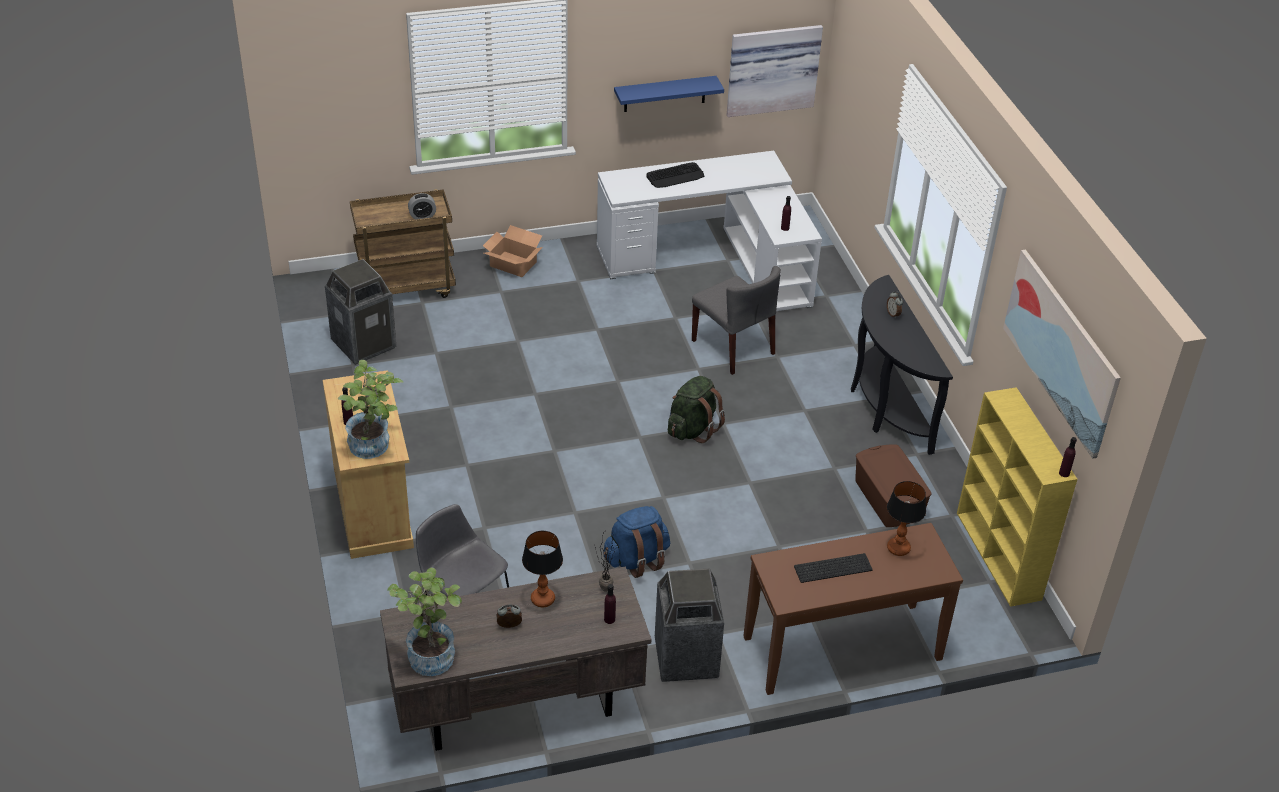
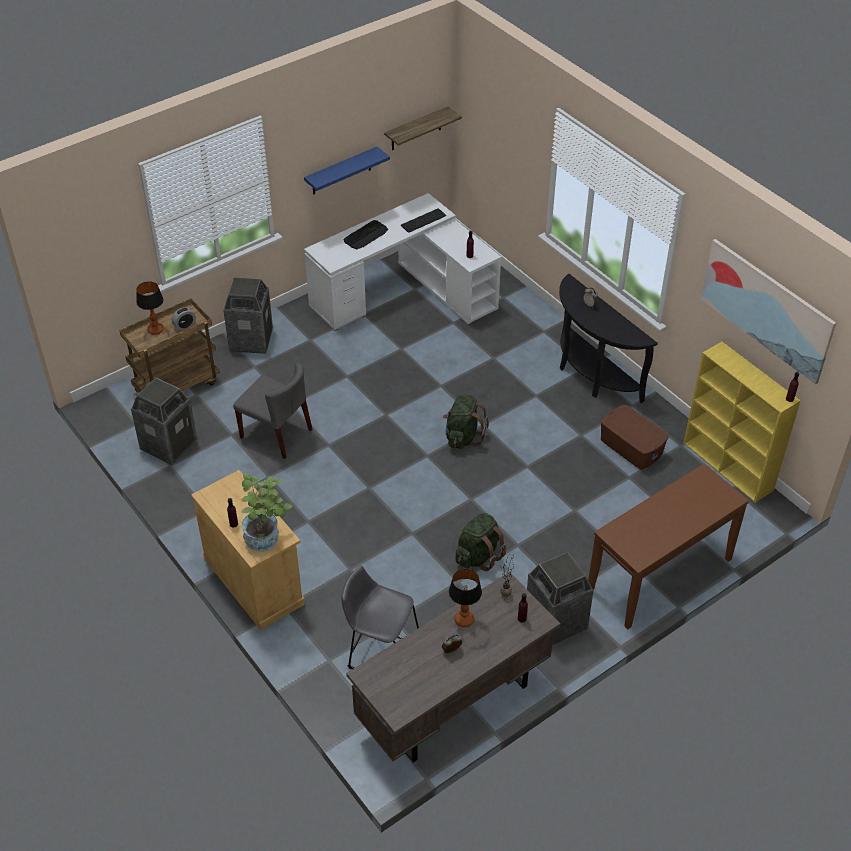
camera: 20 degrees left, 5 degrees up
potted plant [387,568,462,676] -> none
cardboard box [483,225,543,277] -> trash can [223,277,273,354]
blue backpack [604,506,670,578] -> green backpack [455,513,506,571]
grey chair [692,266,781,375] -> grey chair moved to [233,363,312,459]
picture [727,25,823,117] -> shelf [384,106,462,150]
keyboard [794,553,873,583] -> keyboard moved to [401,208,446,233]
table lamp [887,481,926,556] -> table lamp moved to [136,281,164,335]

